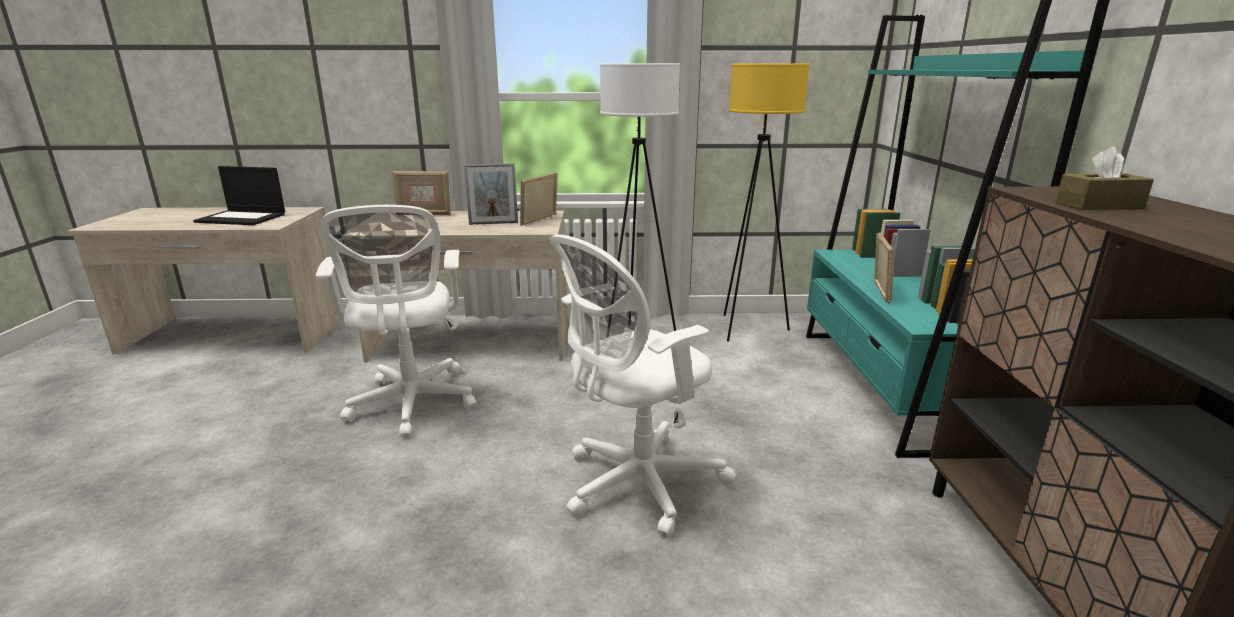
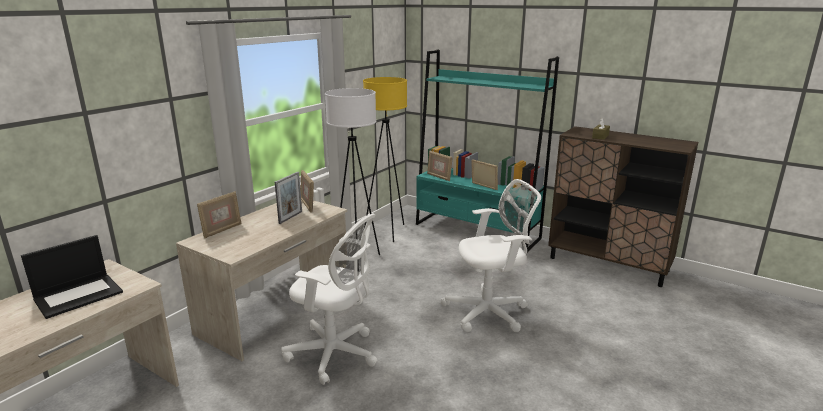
camera: 55 degrees left, 0 degrees up
white office chair [549,234,736,537] -> white office chair turned 105 degrees counterclockwise [440,179,541,332]
none -> picture frame [427,151,453,181]

